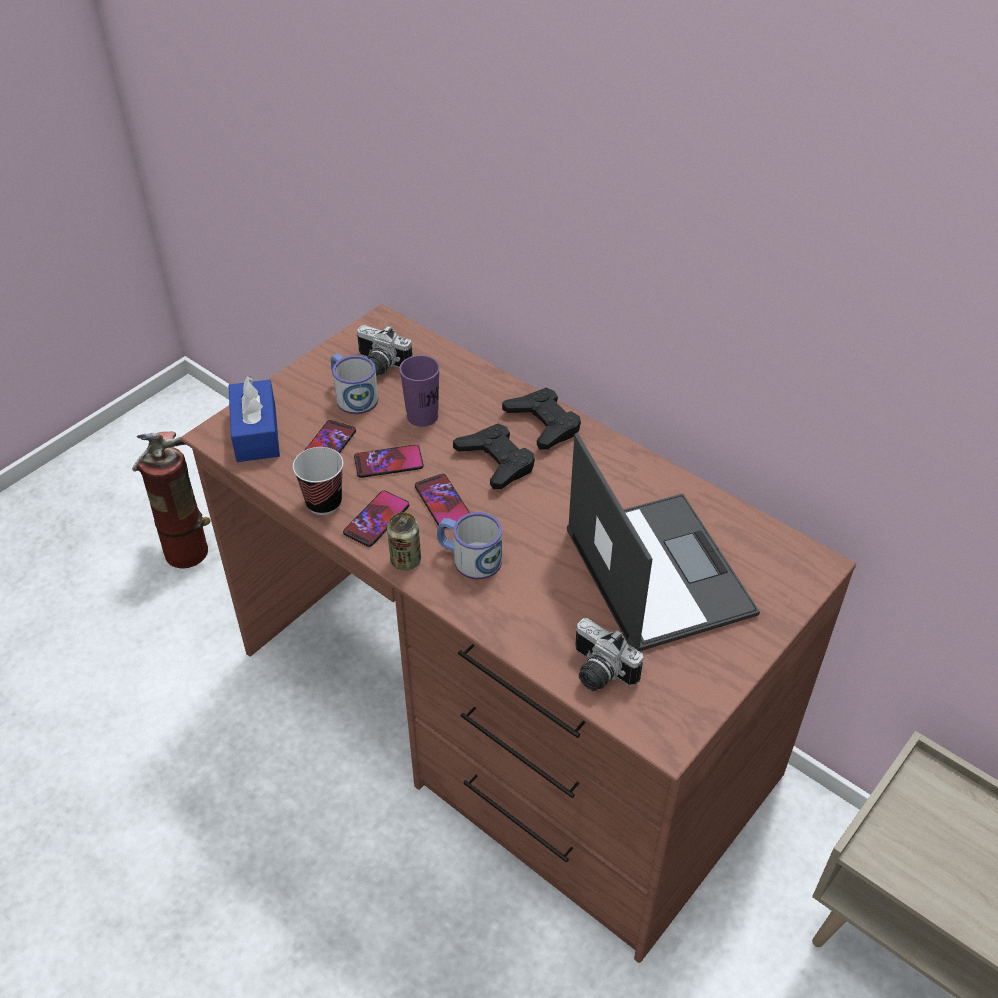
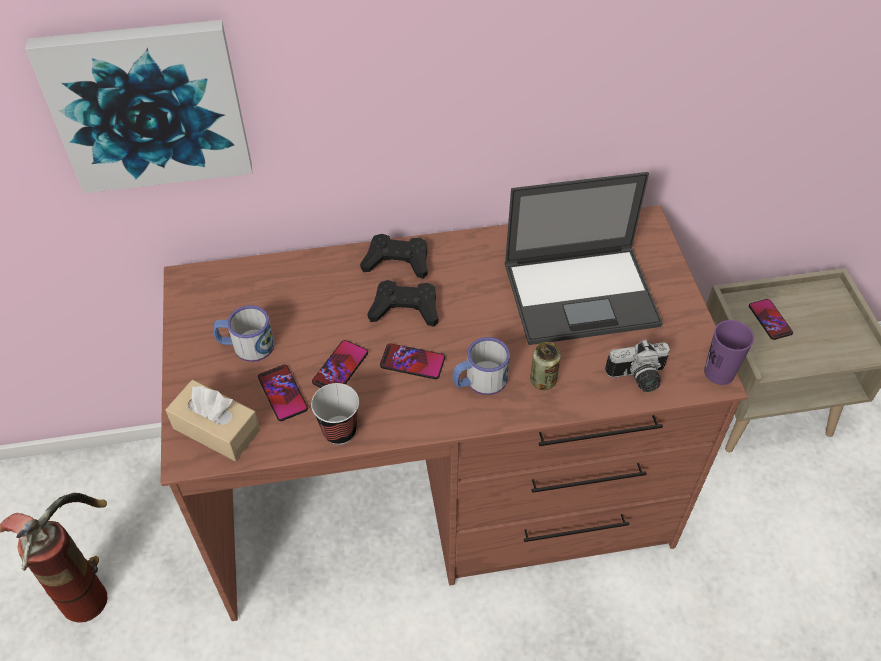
camera: 50 degrees left, 5 degrees up
blue tissue box [228,376,280,462] -> beige tissue box [165,380,260,461]
phone [343,491,409,547] -> phone moved to [749,299,793,340]
camera [356,325,412,376] -> none
can [387,512,421,570] -> can moved to [530,342,561,390]
purple cup [399,355,440,427] -> purple cup moved to [704,320,754,385]
laptop [567,432,760,651] -> laptop turned 150 degrees clockwise [505,172,663,345]
none -> picture [25,20,252,193]

